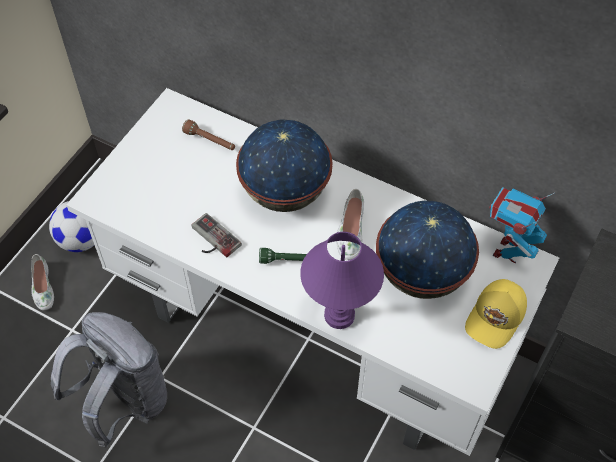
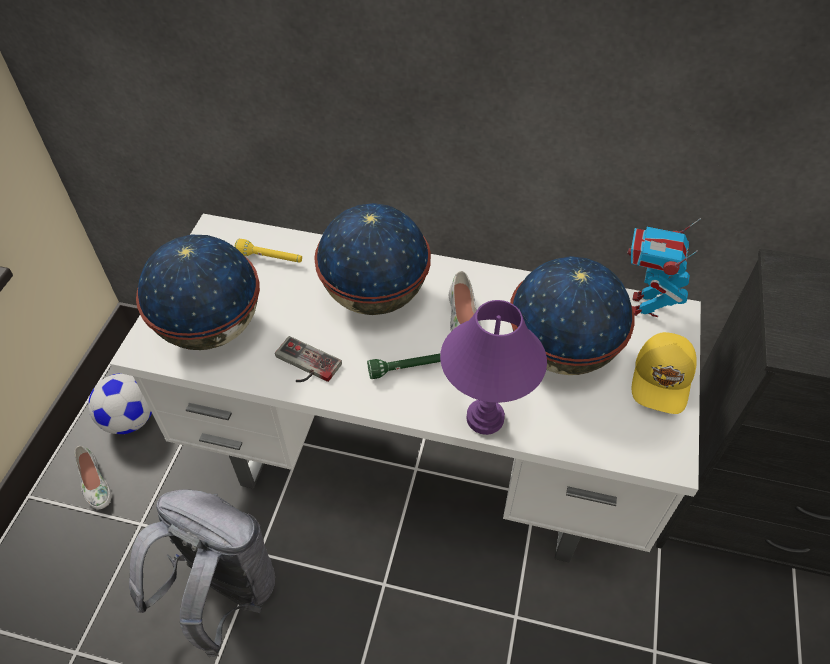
camera: 15 degrees left, 5 degrees down
brown flashlight [182,119,235,150] -> yellow flashlight [234,239,302,263]
none -> globe [136,235,260,350]

